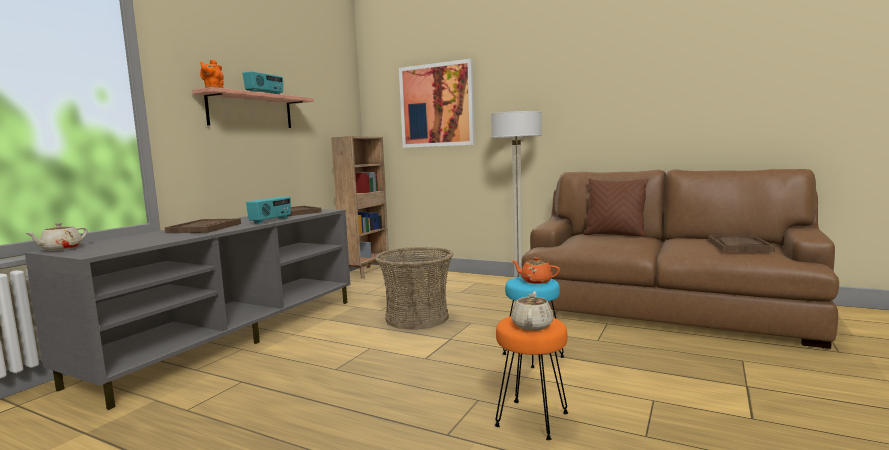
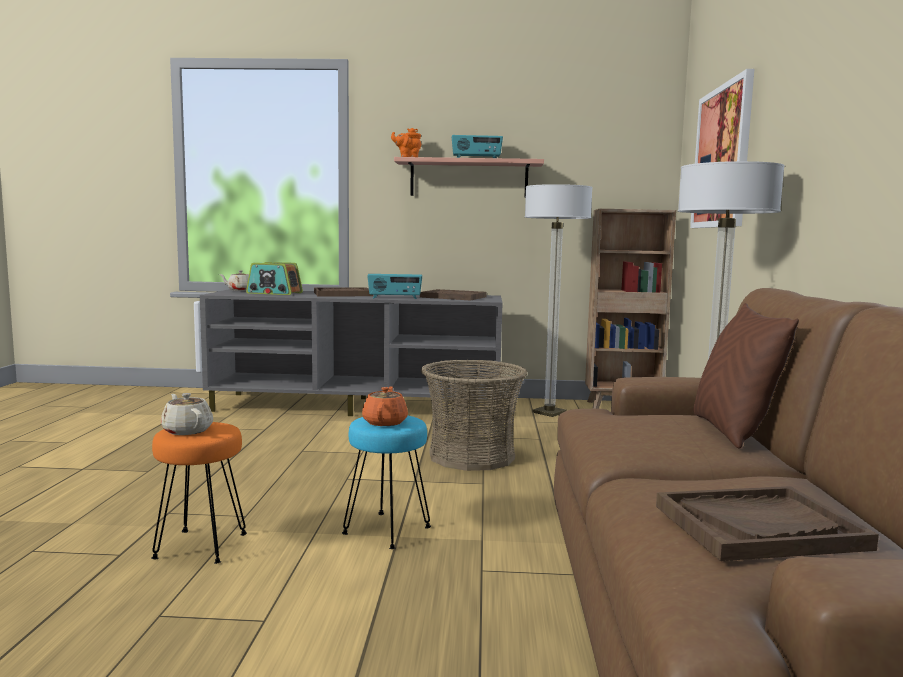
camera: 65 degrees right, 0 degrees up
beige teapot [511,291,554,330] -> beige teapot turned 120 degrees counterclockwise [161,393,213,435]
none -> radio [246,262,303,295]
none -> floor lamp [525,184,593,417]

